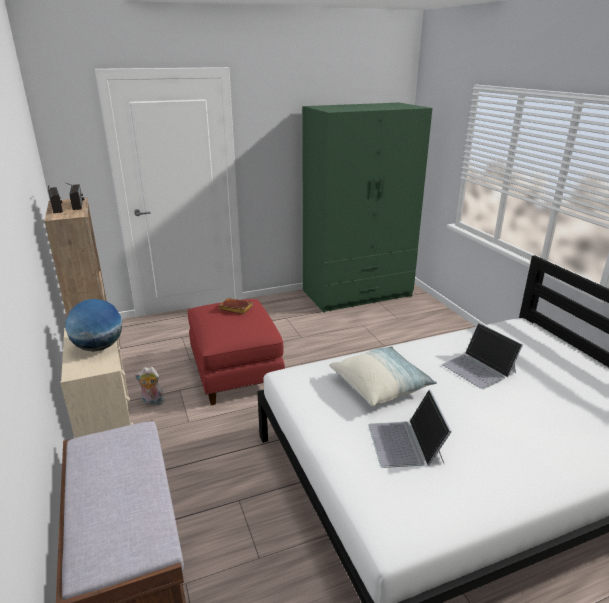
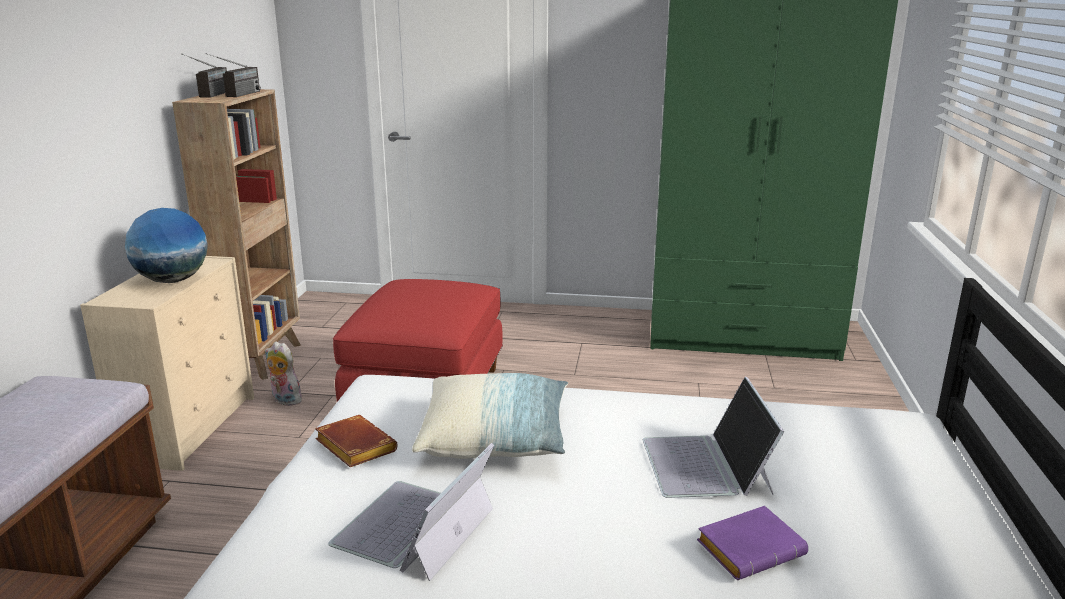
camera: 30 degrees right, 5 degrees down
brown book [219,298,253,314] -> brown book moved to [315,415,398,467]
none -> purple book [697,506,808,580]

